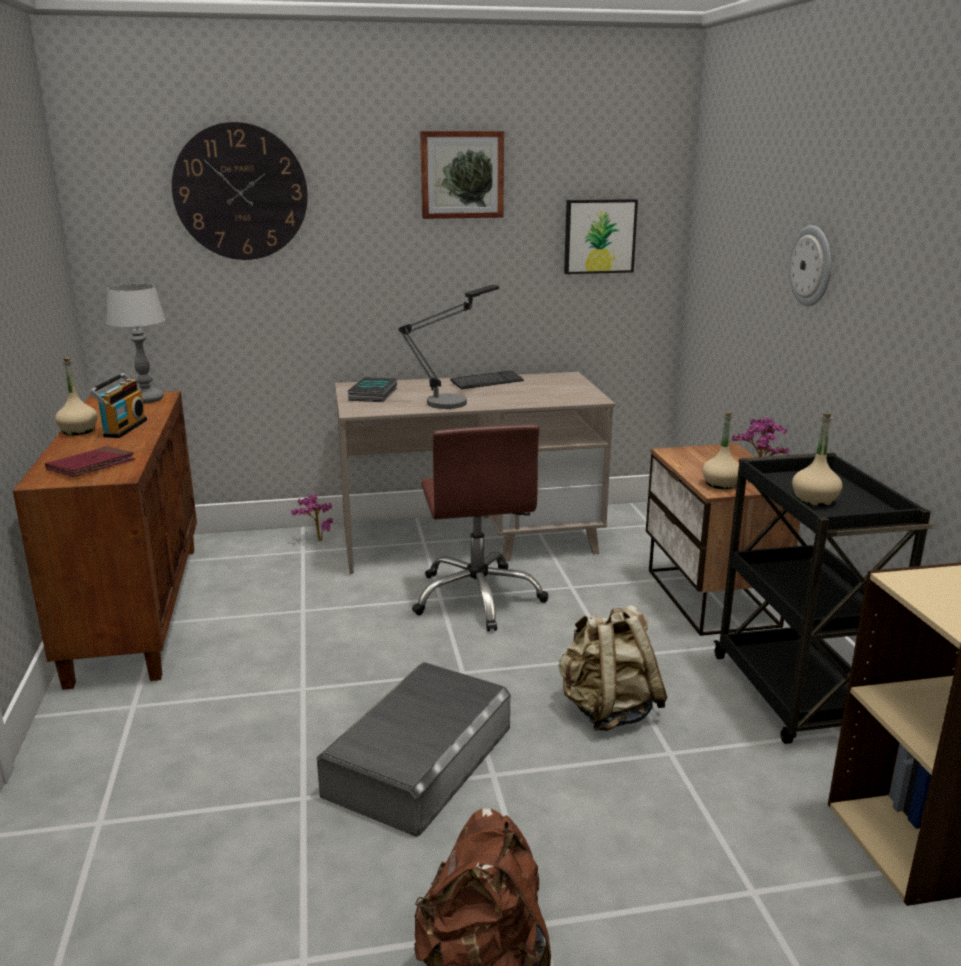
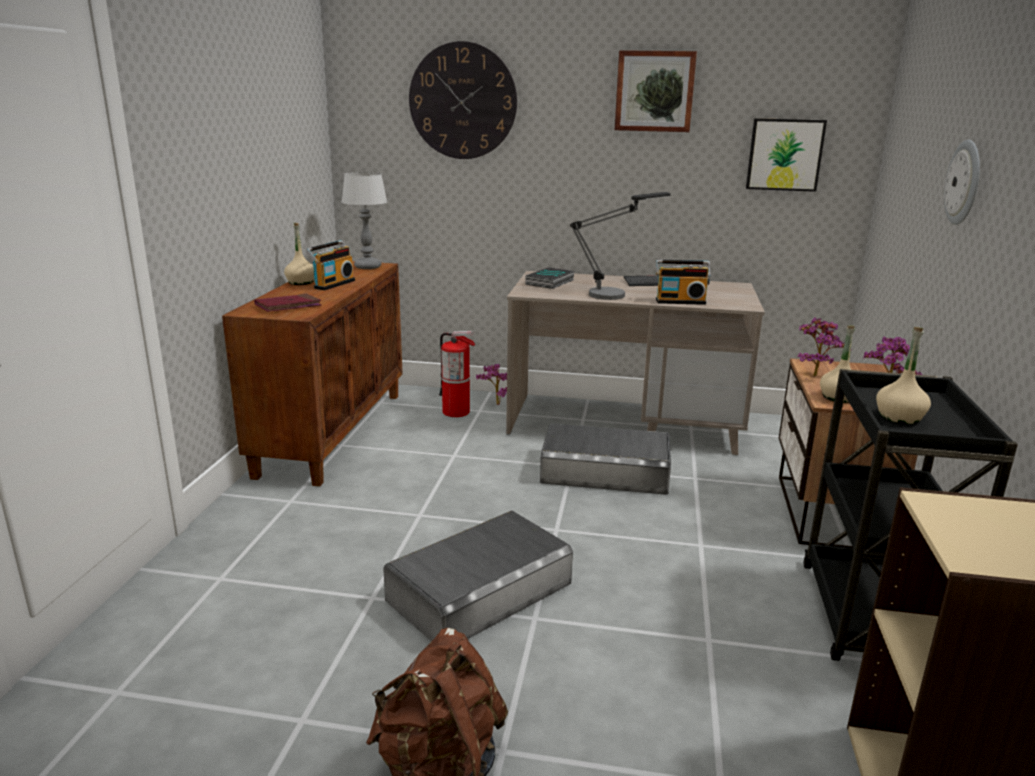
camera: 20 degrees right, 0 degrees up
brown office chair [412,424,548,631] -> grey storage box [540,423,671,495]
beige backpack [559,605,667,731] -> none
none -> fire extinguisher [439,331,475,417]
none -> radio [656,260,711,305]
none -> potted plant [797,317,852,377]

